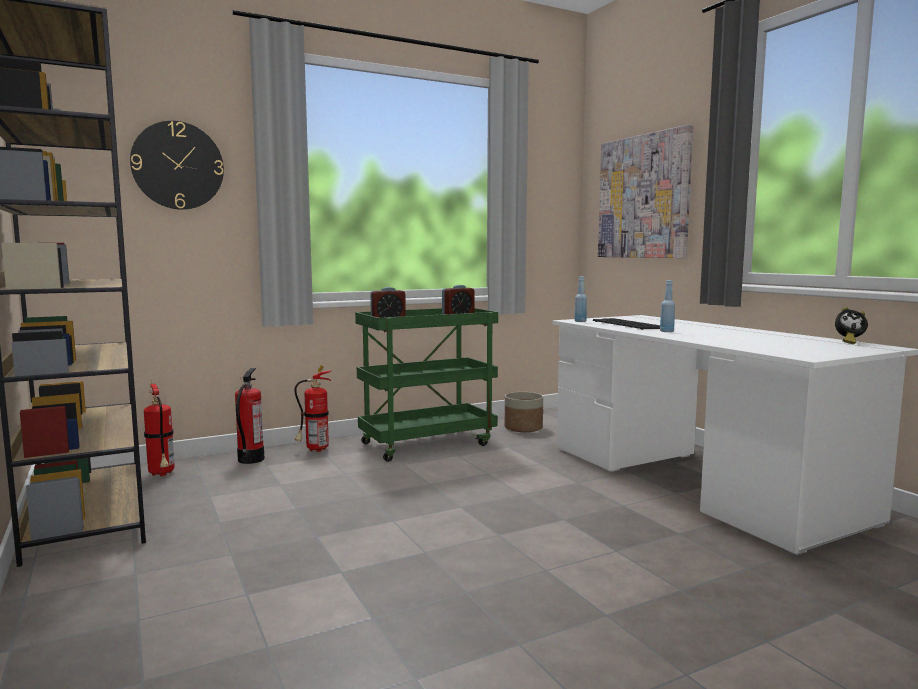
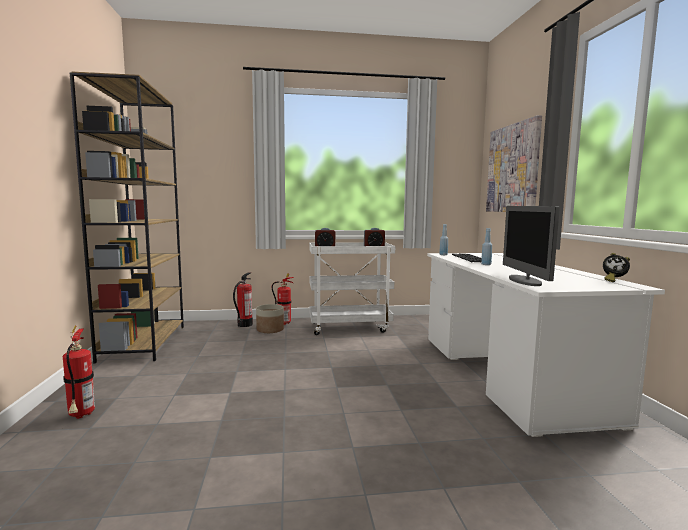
camera: 20 degrees right, 0 degrees up
wall clock [130,121,224,210] -> none
fire extinguisher [144,381,175,476] -> fire extinguisher moved to [63,325,95,419]
green cart [355,308,498,462] -> white cart [309,242,395,335]
planter [505,392,543,432] -> planter moved to [256,304,284,333]
none -> monitor [503,206,560,286]

